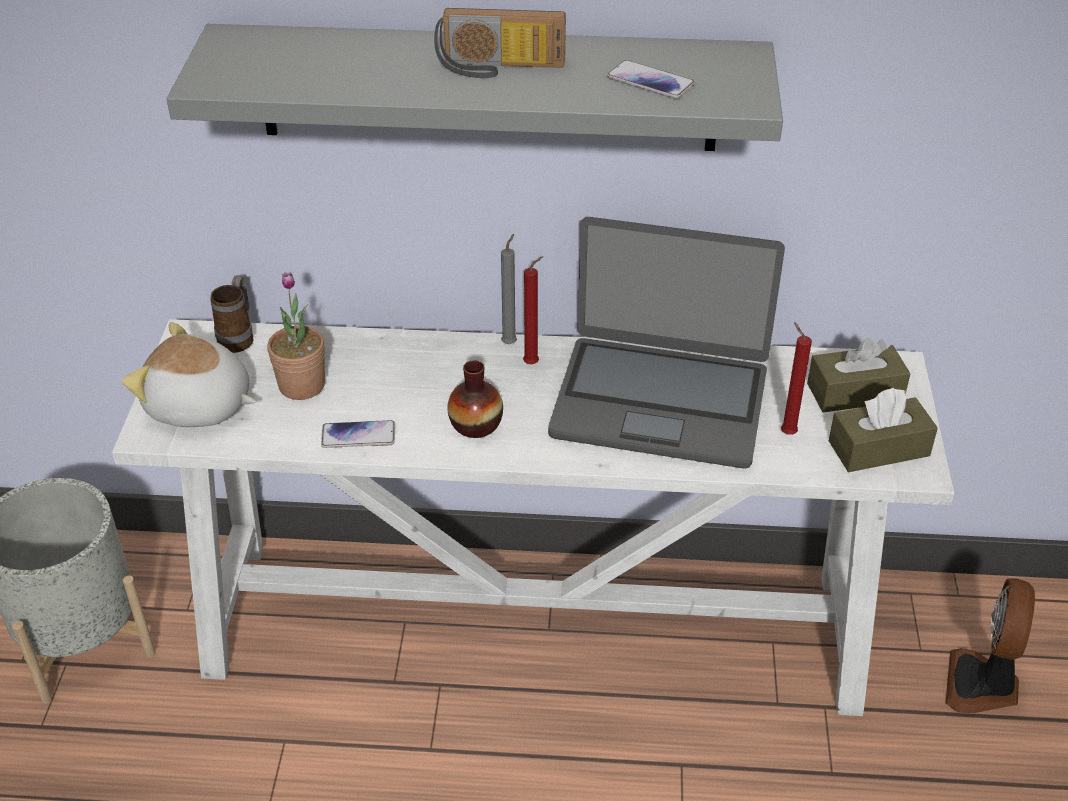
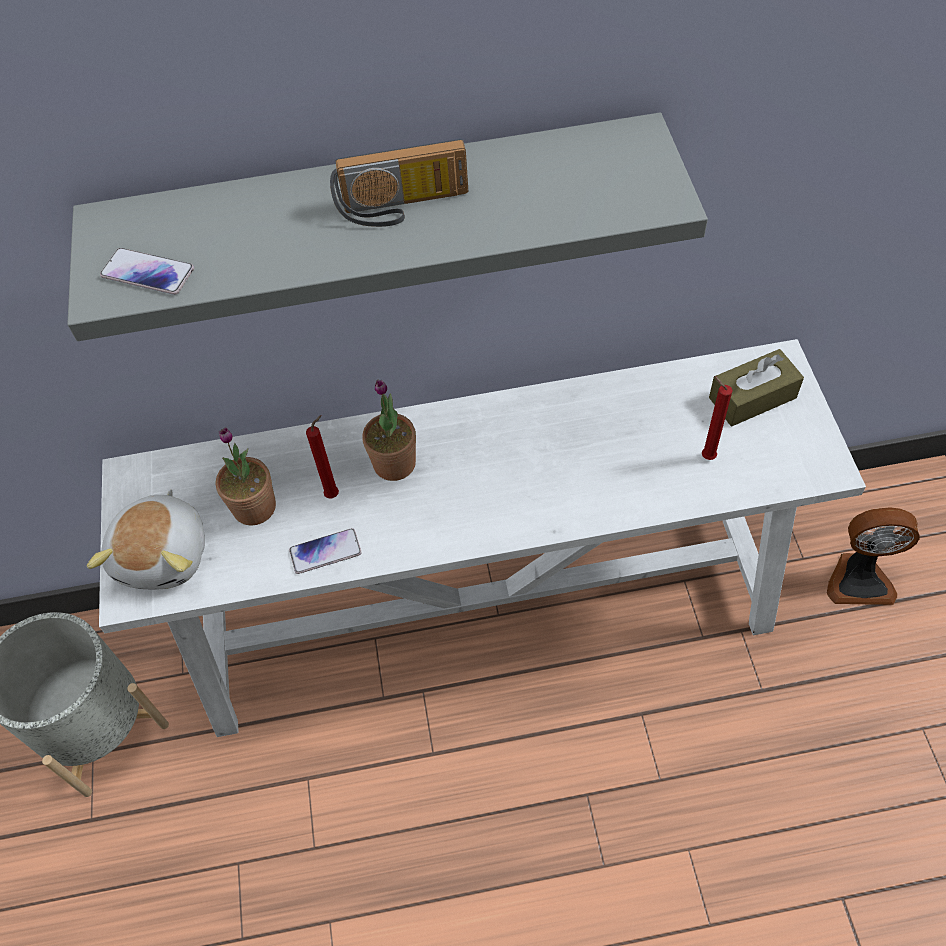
camera: 10 degrees left, 15 degrees up
plush toy [122,322,257,427] -> plush toy turned 90 degrees counterclockwise [87,490,205,590]
mug [210,275,254,353] -> none
vase [447,360,503,438] -> none
grey candle [501,234,517,344] -> none
red candle [523,256,543,364] -> red candle moved to [306,415,339,499]
laptop [548,217,785,469] -> none
phone [607,60,695,99] -> phone moved to [100,248,194,295]
brown tissue box [829,388,938,472] -> none
fan [946,578,1035,713] -> fan turned 90 degrees counterclockwise [827,507,920,605]
none -> potted plant [362,380,416,481]

